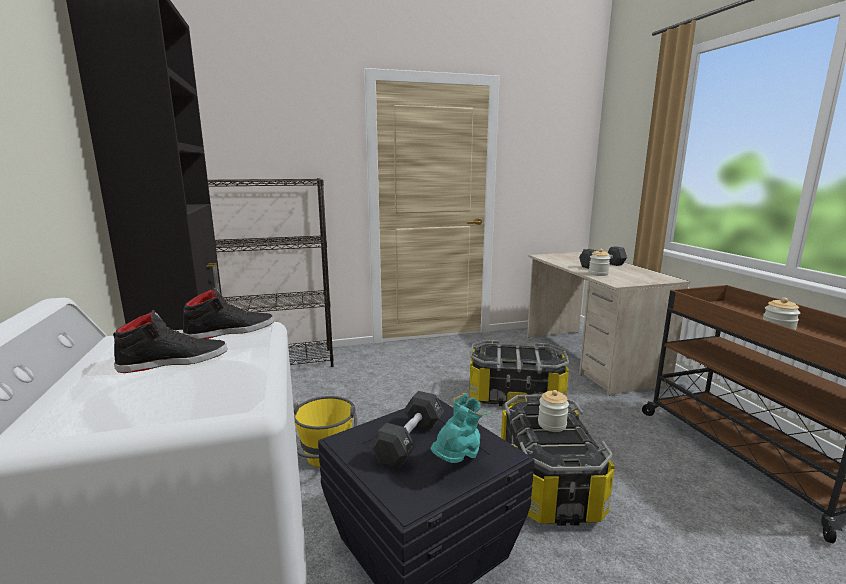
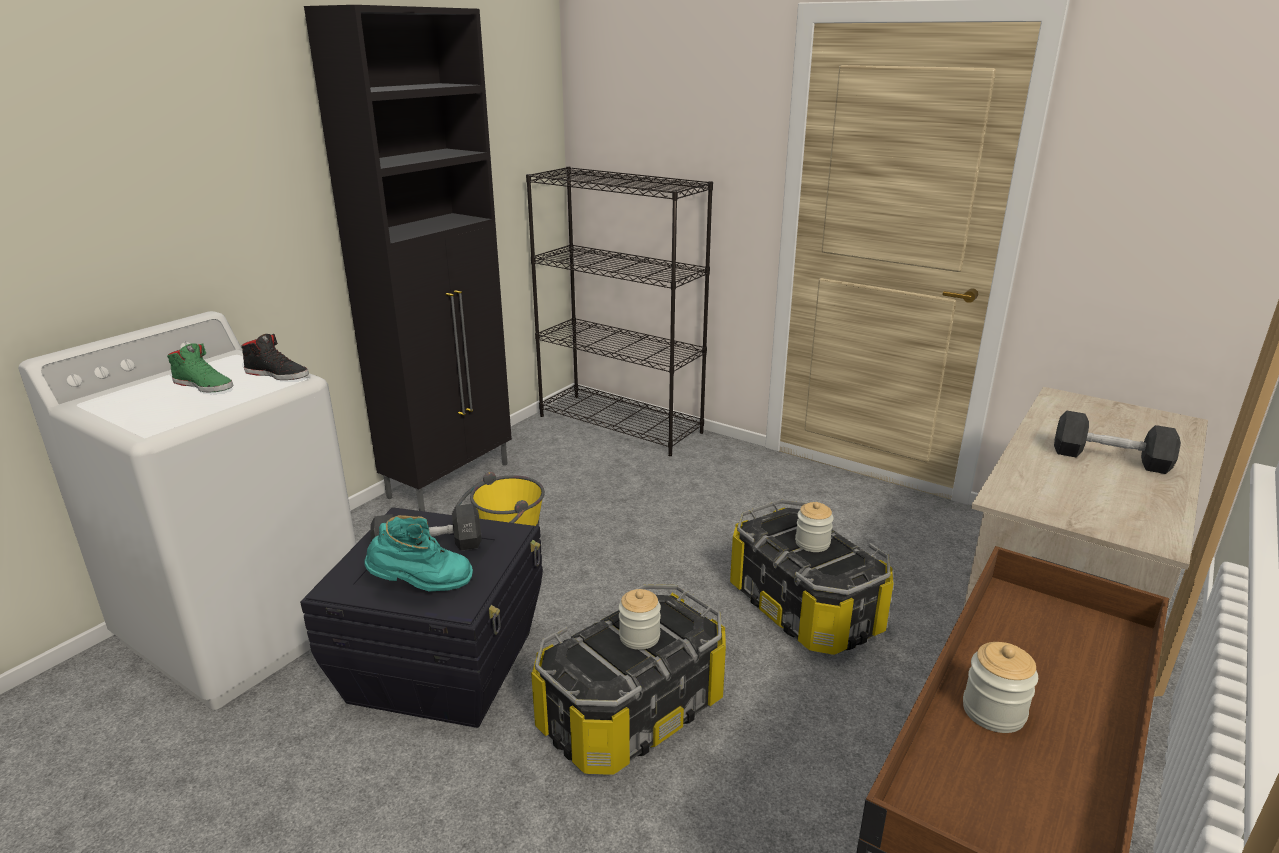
camera: 50 degrees right, 10 degrees up
black shoe [113,310,228,373] -> green shoe [167,343,234,392]
jar [589,249,610,276] -> jar moved to [795,502,834,552]

